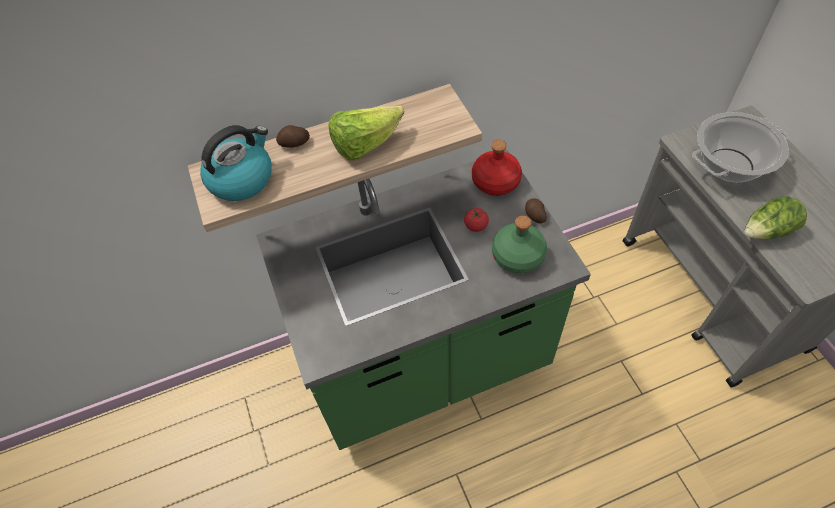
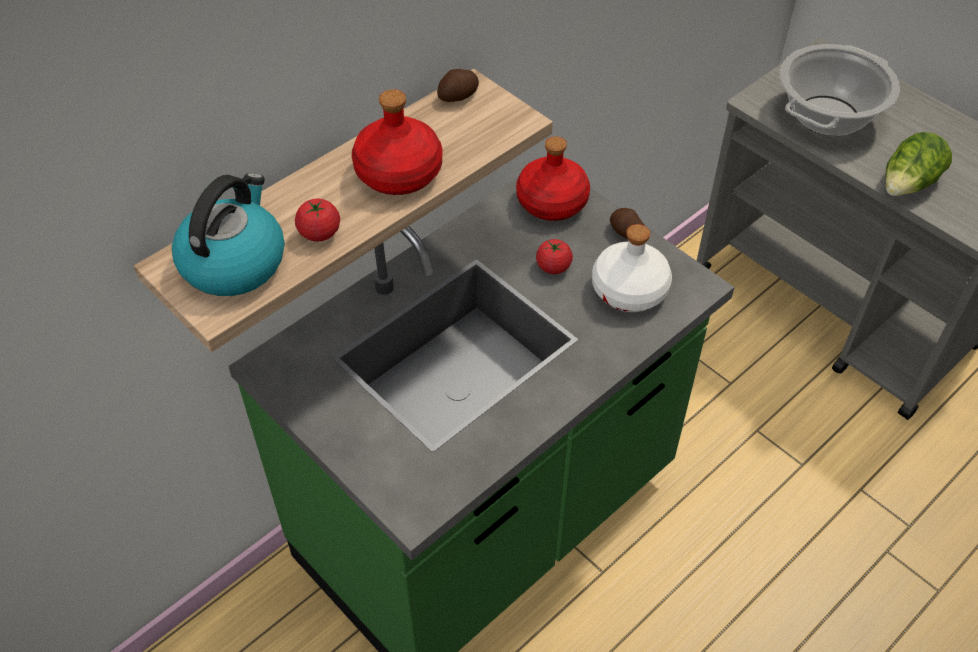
camera: 25 degrees left, 5 degrees down
potato [276,125,310,148] -> potato moved to [437,69,479,102]
lettuce [328,106,404,161] -> red bottle [352,89,442,195]
green bottle [492,215,547,273] -> white bottle [592,224,672,312]
none -> tomato [295,199,340,242]

